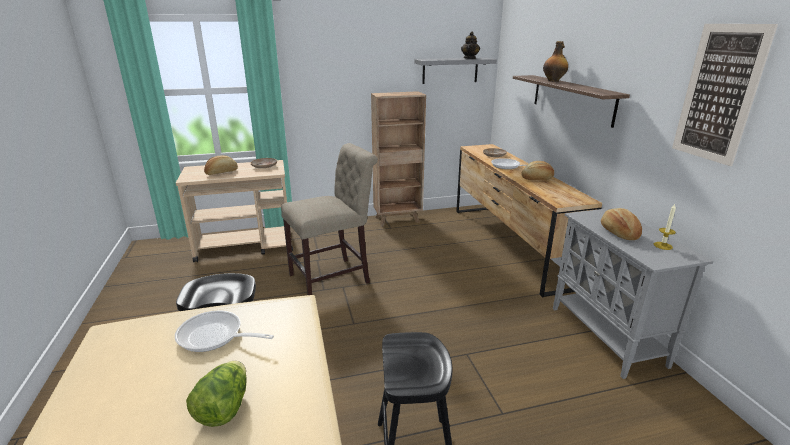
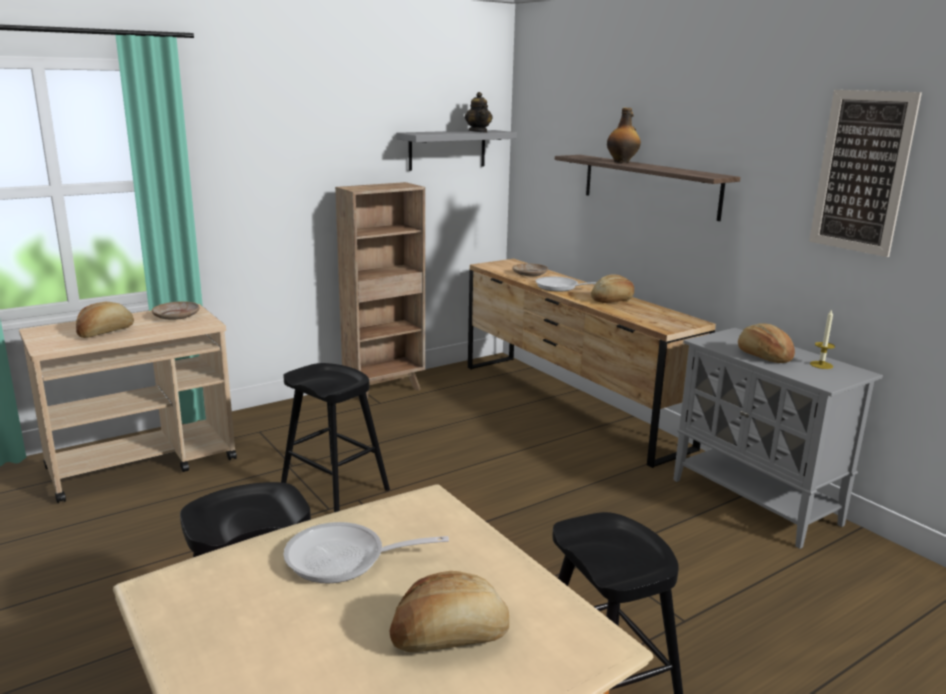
camera: 20 degrees left, 5 degrees down
lettuce [186,361,246,427] -> bread [389,571,509,652]
beige chair [281,143,378,295] -> black stool [281,363,390,512]

